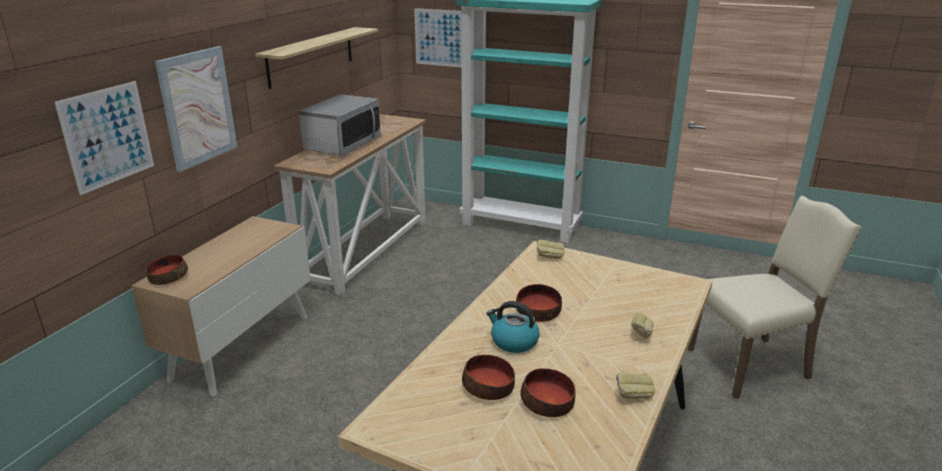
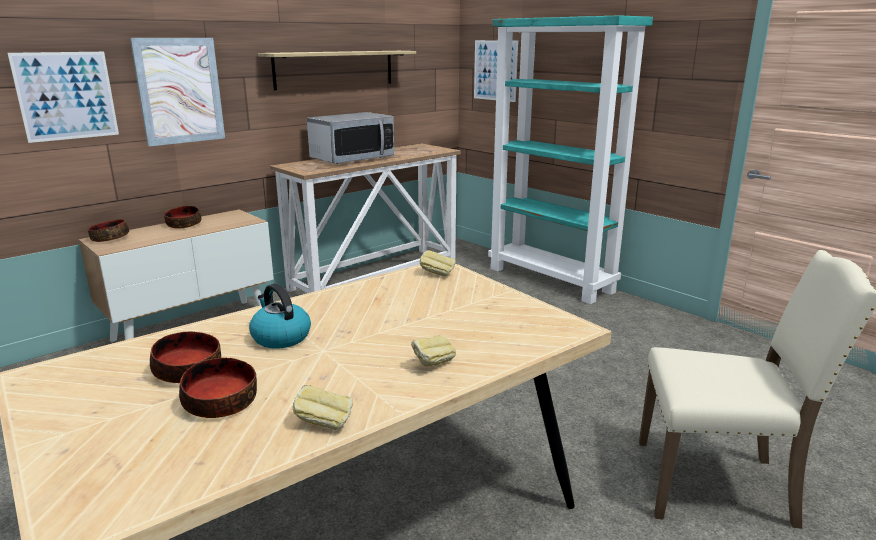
camera: 25 degrees right, 5 degrees down
bowl [516,284,562,322] -> bowl moved to [164,206,202,228]

